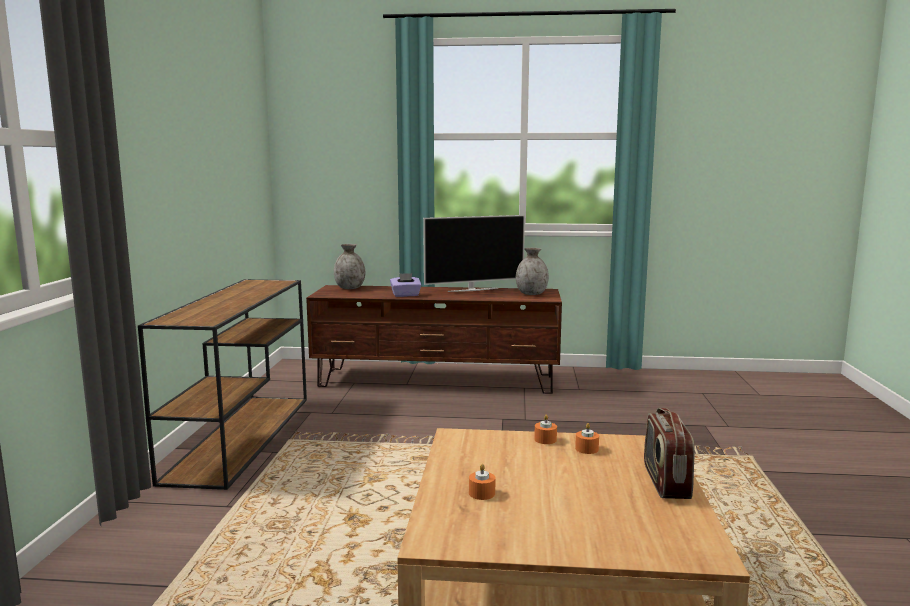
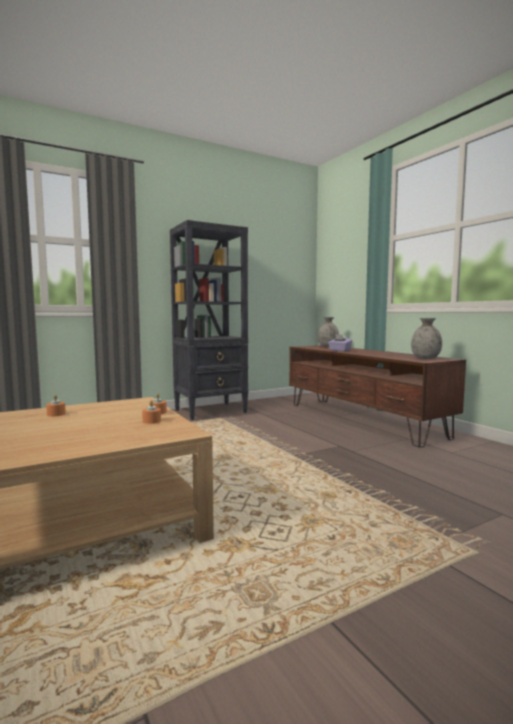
camera: 55 degrees right, 5 degrees down
brown console table [138,279,307,490] -> black bookcase [170,220,248,420]
television [423,215,525,292] -> none
radio [644,408,695,499] -> none

